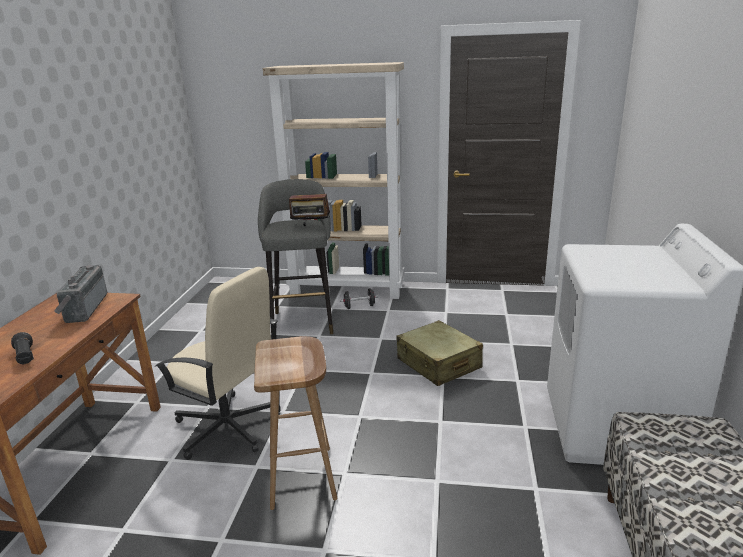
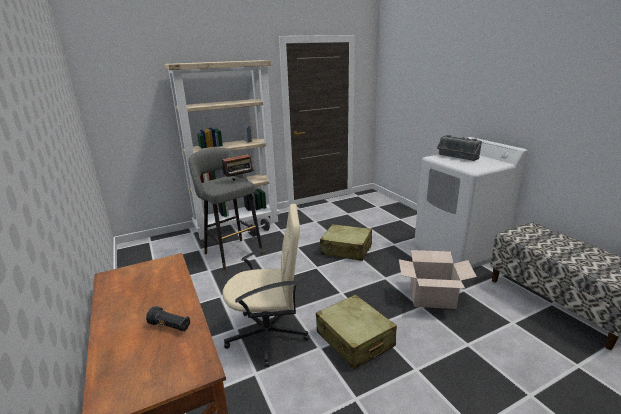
camera: 35 degrees left, 0 degrees up
radio [54,265,107,323] -> radio moved to [437,135,482,161]
brown stool [254,336,337,510] -> beige suitcase [316,294,397,369]
none -> cardboard box [399,250,477,309]

